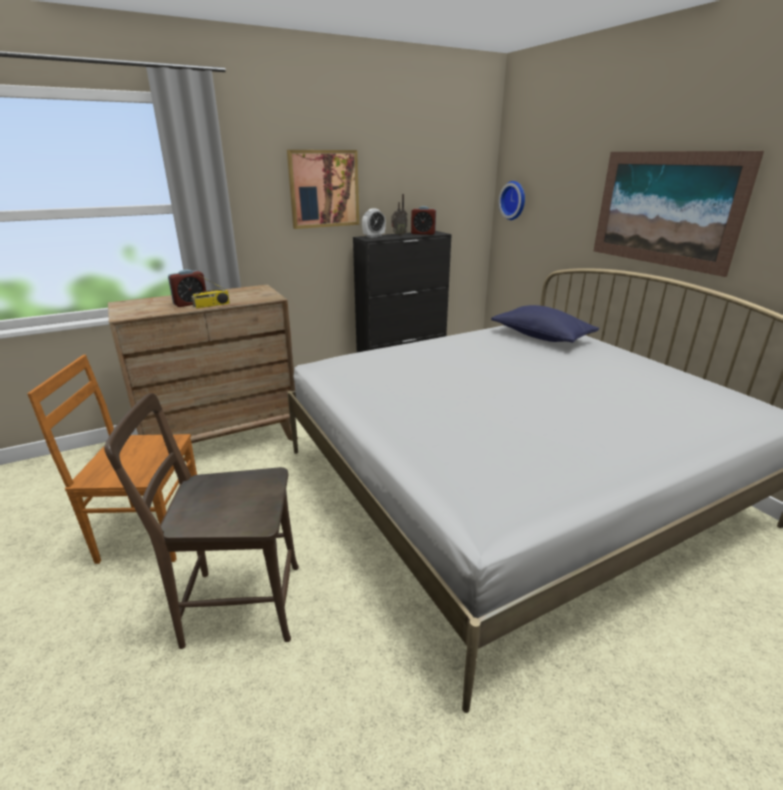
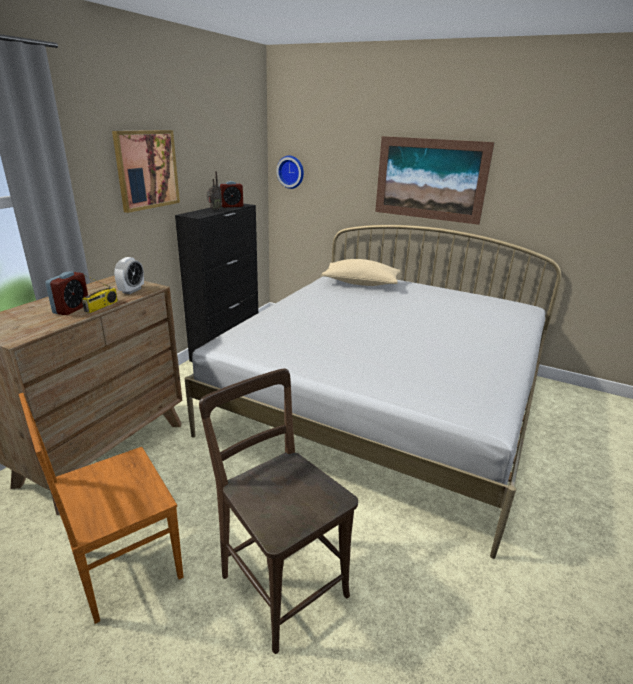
camera: 35 degrees left, 0 degrees up
brown chair [104,393,299,649] -> brown chair turned 90 degrees clockwise [199,368,358,654]
alarm clock [362,209,386,238] -> alarm clock moved to [114,257,144,294]
blue pillow [491,305,599,343] -> beige pillow [321,259,401,286]

